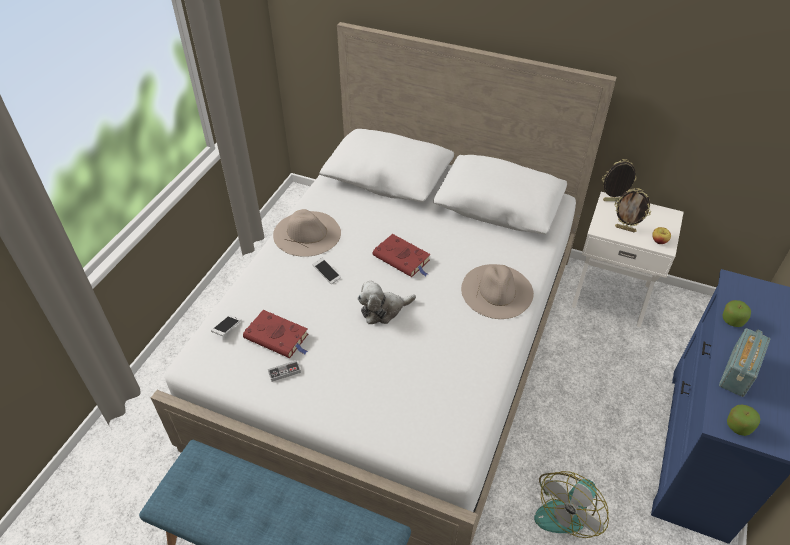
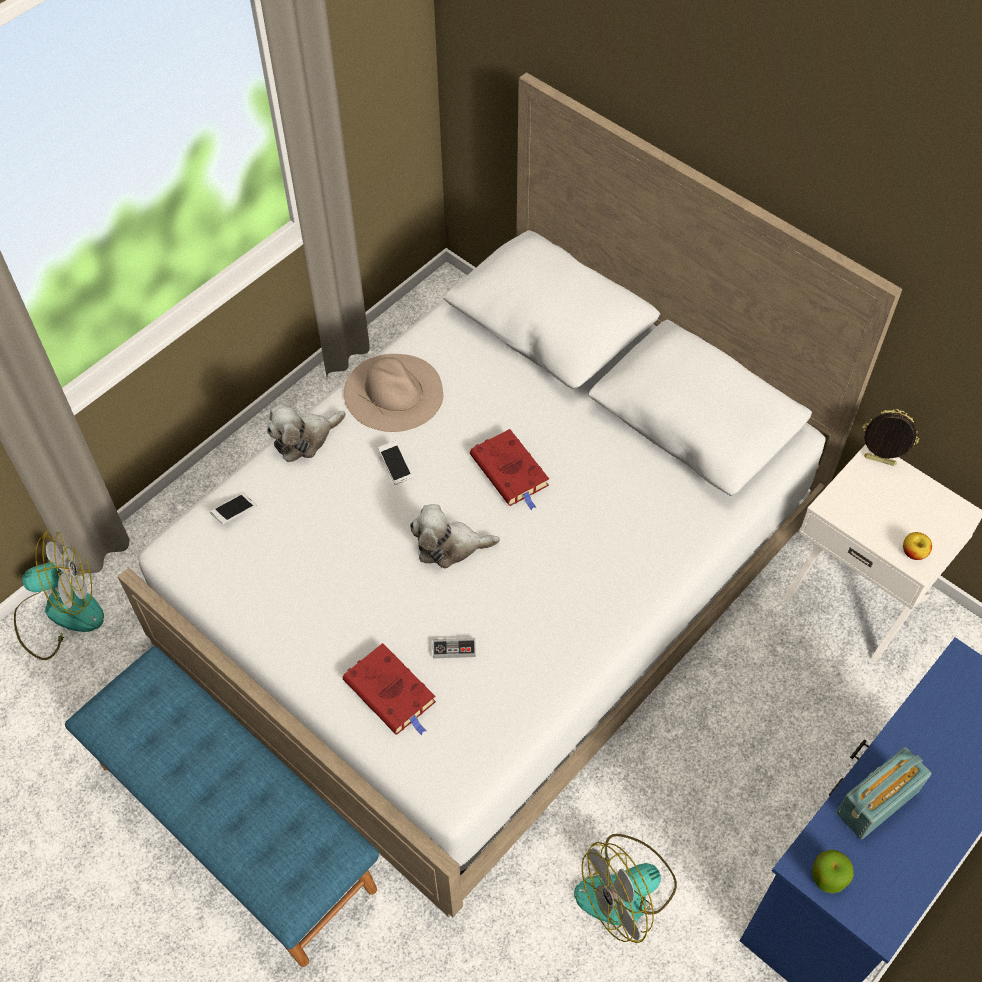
camera: 20 degrees right, 10 degrees up
red book [243,310,308,358] -> red book moved to [343,643,436,735]
game controller [268,360,301,382] -> game controller moved to [433,638,476,658]
beige hat [461,264,534,319] -> none
picture frame [614,188,651,232] -> none
apple [722,300,751,327] -> none
none -> fan [14,530,104,660]
none -> plush toy [267,404,346,462]

